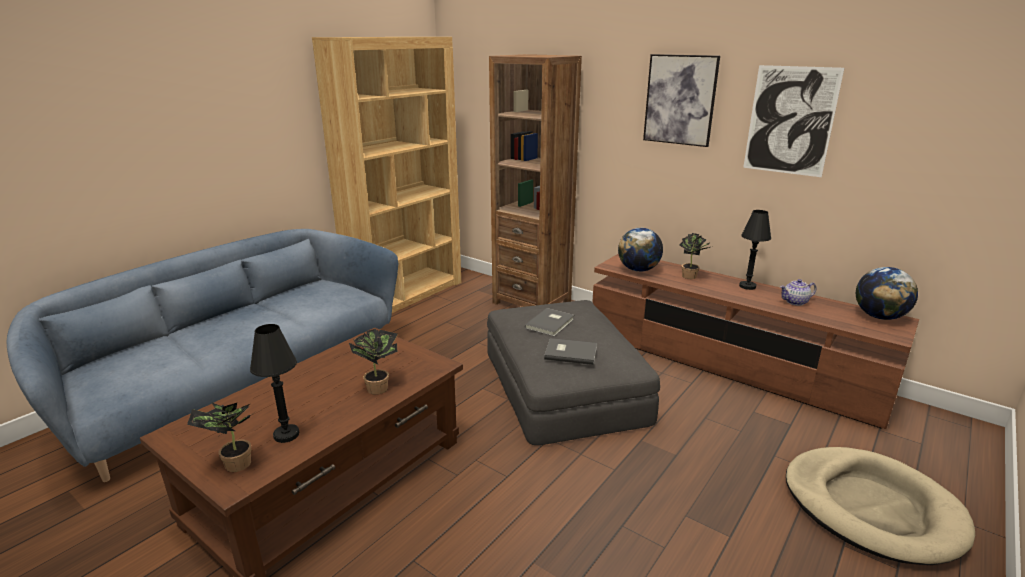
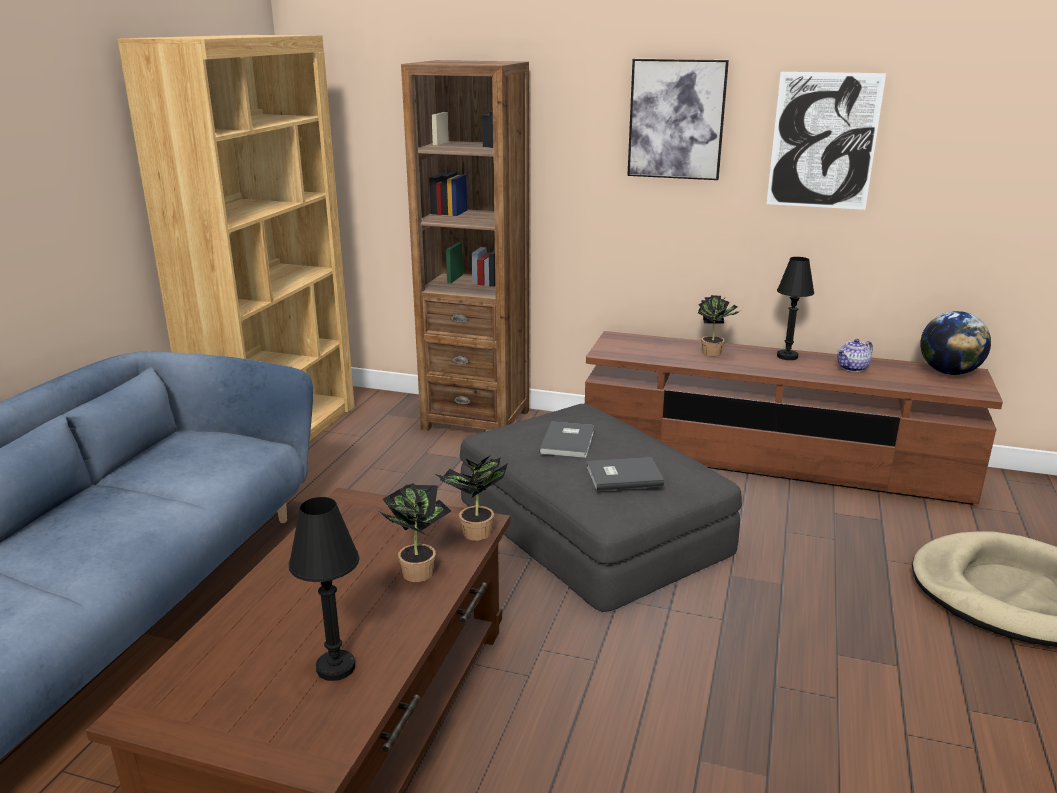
camera: 20 degrees left, 0 degrees up
potted plant [187,402,252,472] -> potted plant moved to [435,456,508,541]
globe [618,228,663,272] -> none

